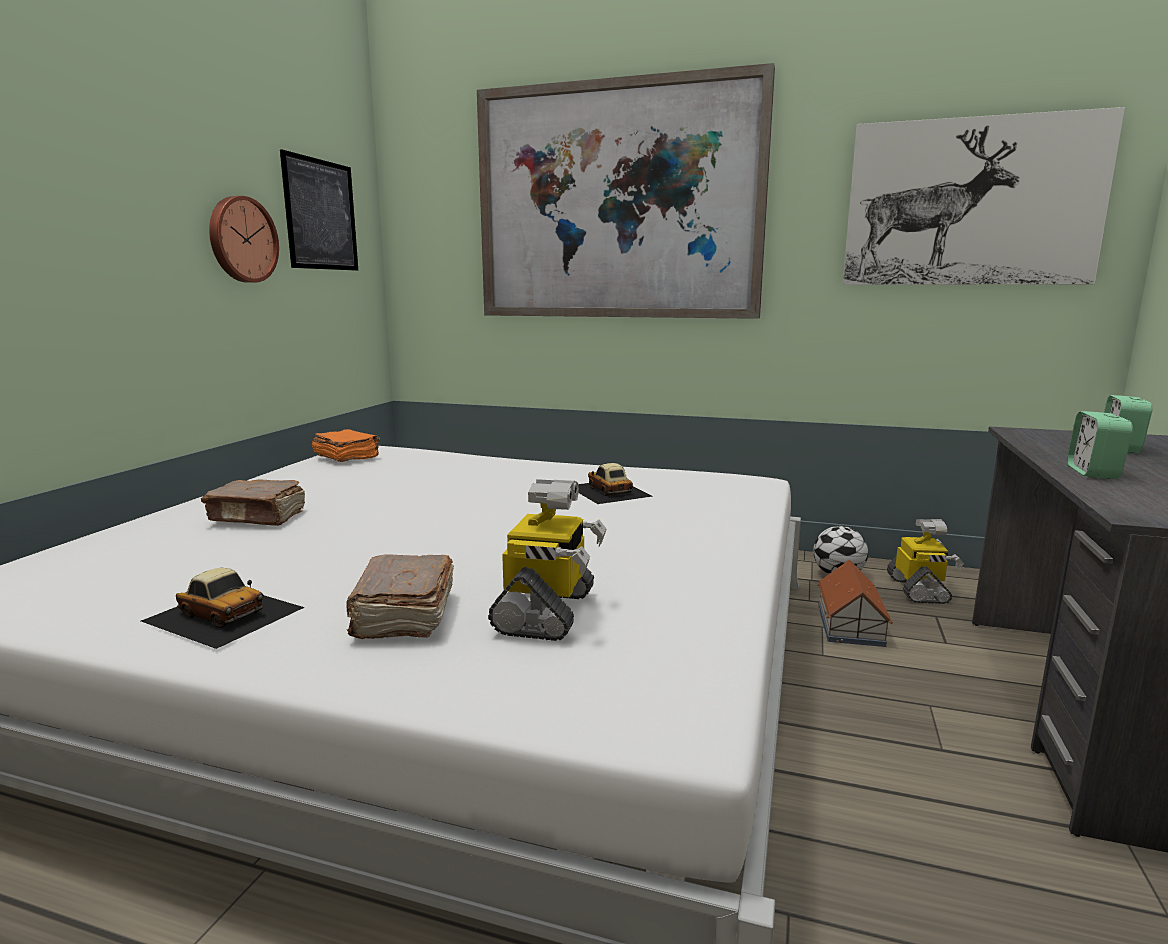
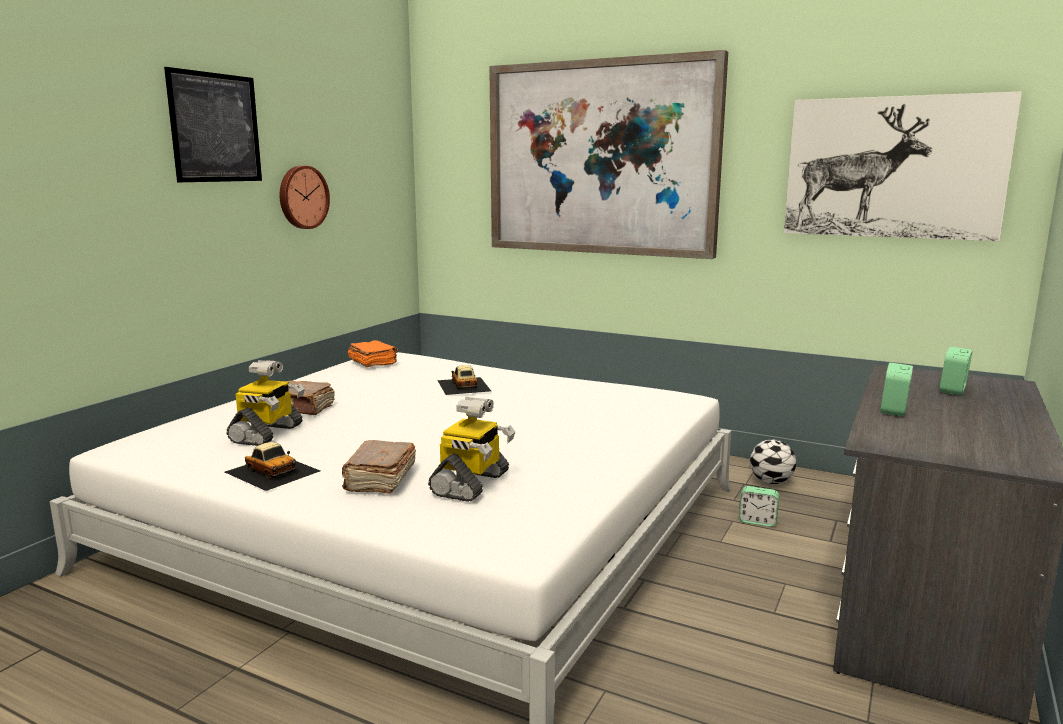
camera: 10 degrees right, 0 degrees up
picture [280,150,358,271] -> picture moved to [164,67,262,182]
toy car [578,463,653,504] -> toy car moved to [437,365,491,395]
toy house [817,560,893,647] -> alarm clock [739,486,779,527]
toy robot [887,519,964,604] -> toy robot moved to [227,360,305,446]

